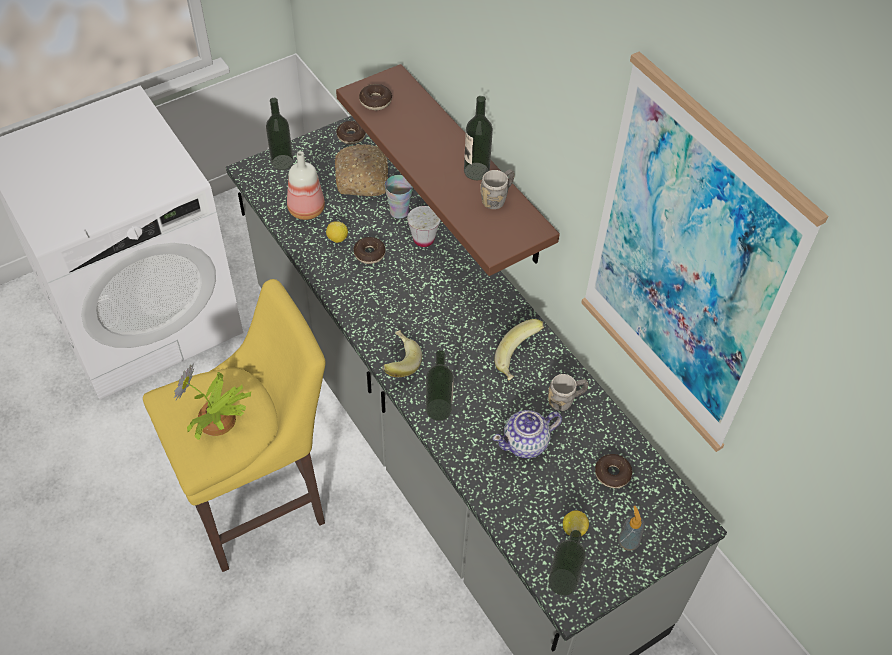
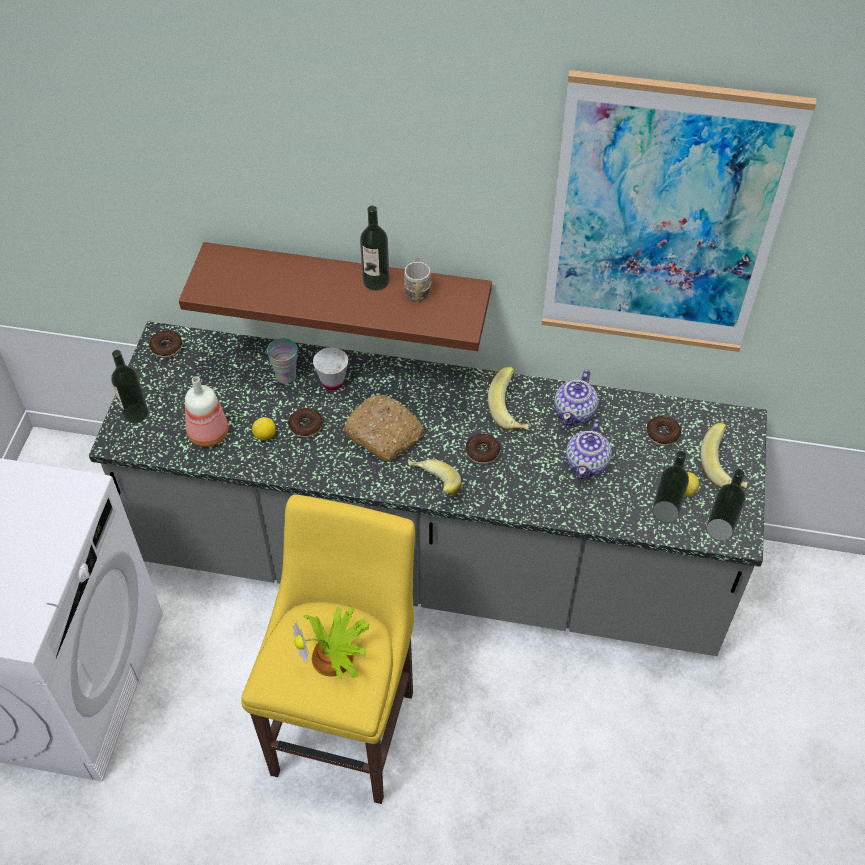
camera: 45 degrees left, 0 degrees up
bread [335,144,388,196] -> bread moved to [343,395,424,462]
donut [359,84,392,110] -> donut moved to [466,434,500,464]
bottle [426,350,454,421] -> bottle moved to [652,451,689,523]
grey mug [548,374,588,411] -> teapot [554,369,599,426]
soap dispenser [618,506,645,551] -> banana [700,422,747,488]

